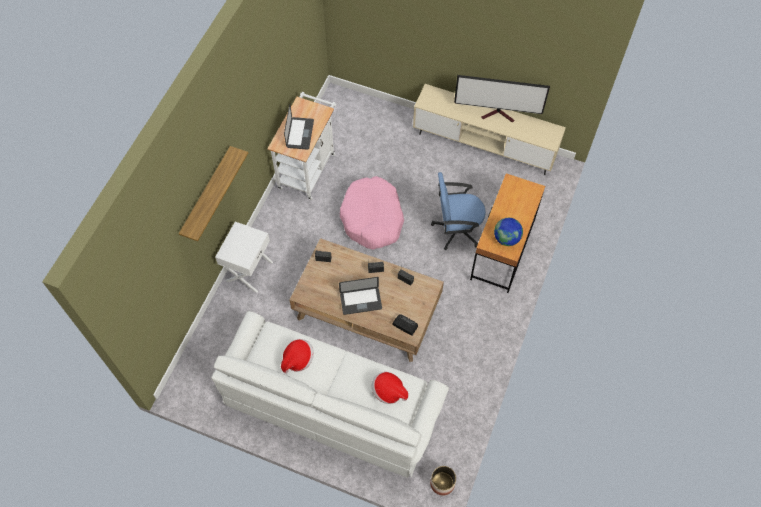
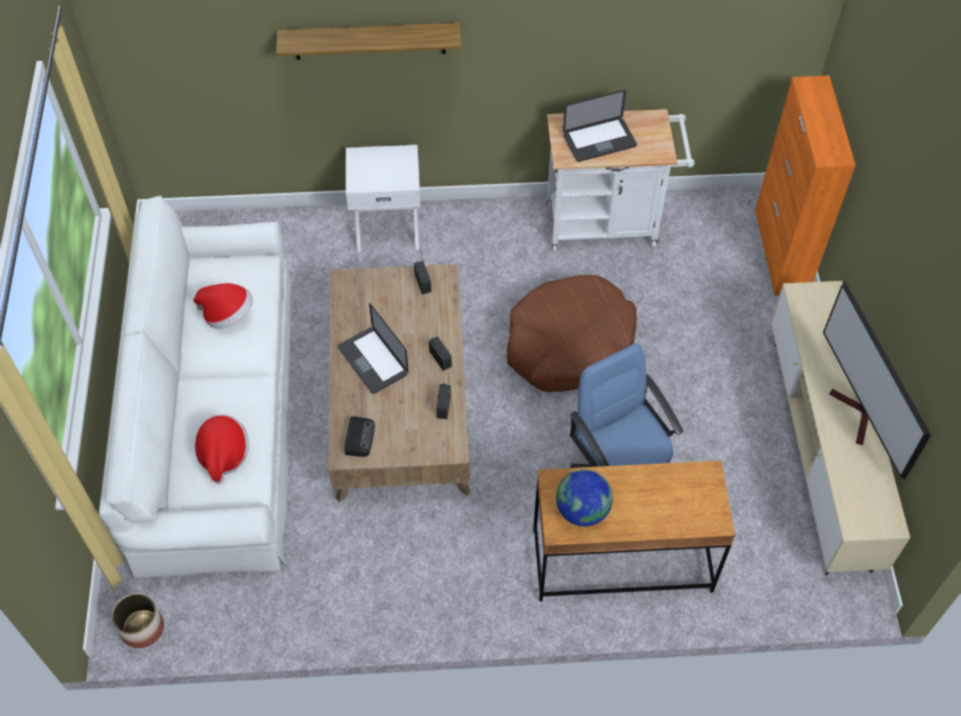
camera: 65 degrees right, 5 degrees down
pink dog bed [340,176,404,250] -> brown dog bed [507,275,637,392]
none -> orange cabinet [755,76,856,295]

